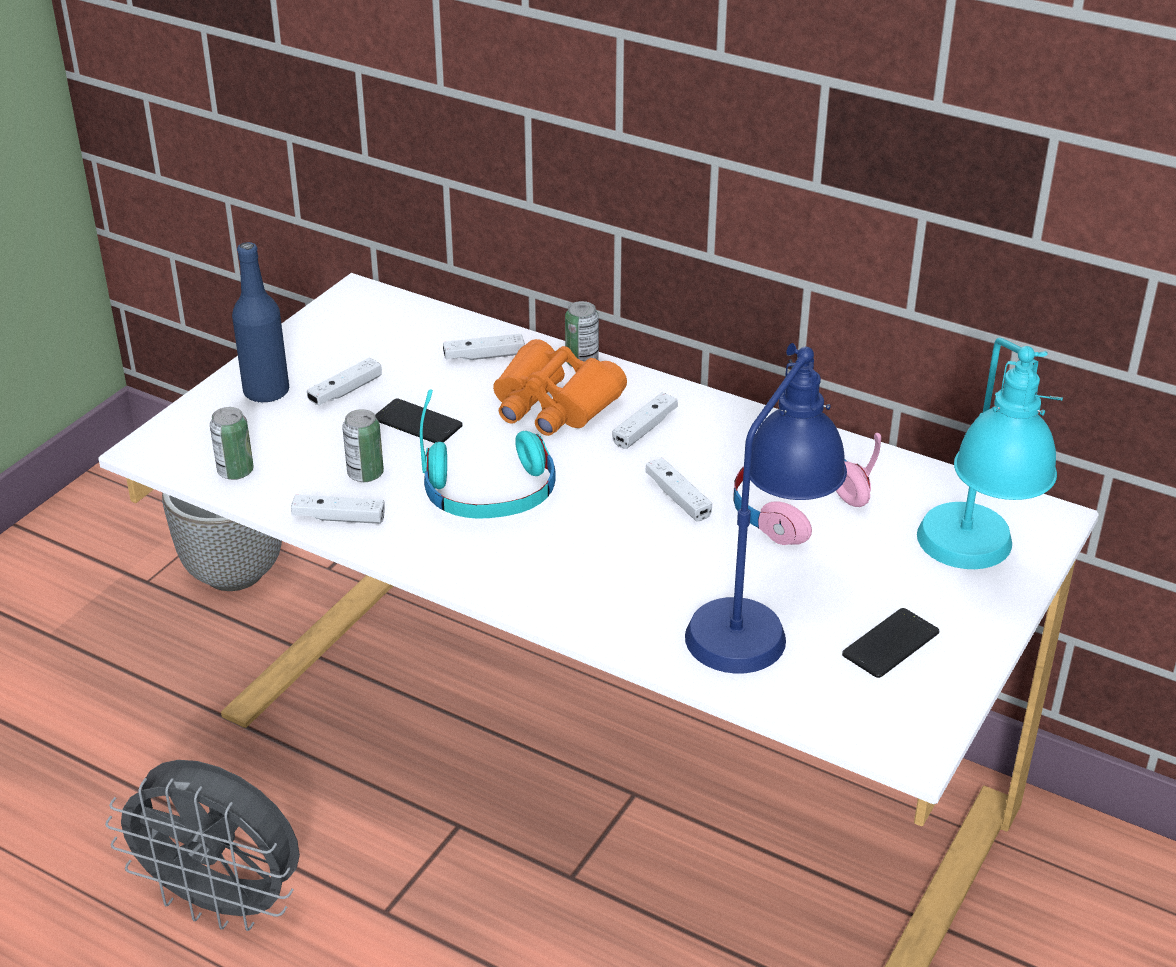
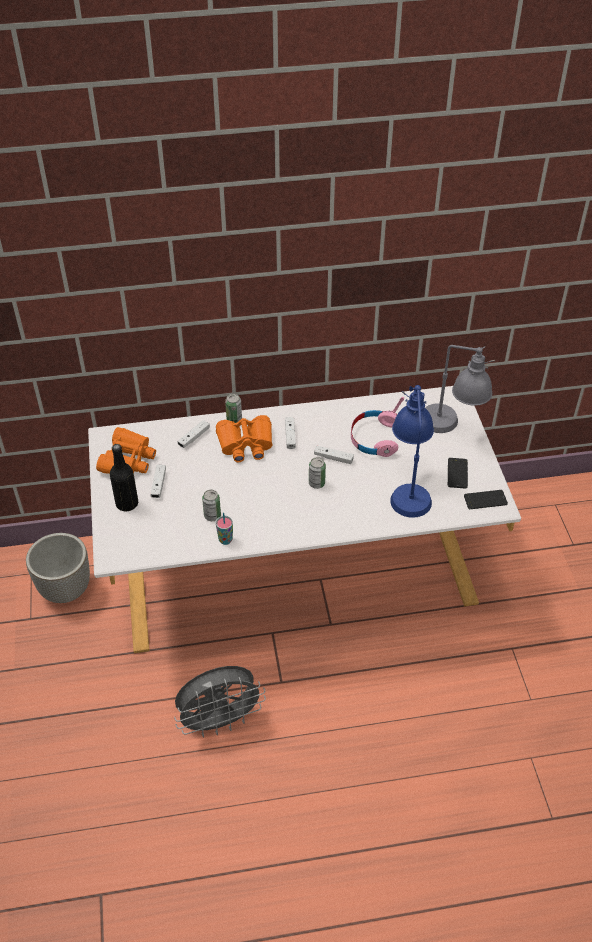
camera: 40 degrees left, 10 degrees up
can [210,407,254,480] -> can moved to [309,457,326,489]
blue bottle [232,242,289,403] -> black bottle [110,444,138,511]
white game controller [291,494,384,524] -> cup [216,513,233,545]
phone [375,399,463,443] -> phone moved to [464,490,508,509]
turquoise headphones [420,390,556,519] -> none
turquoise table lamp [917,338,1063,569] -> grey table lamp [425,345,495,433]
none -> orange binoculars [96,427,156,474]

